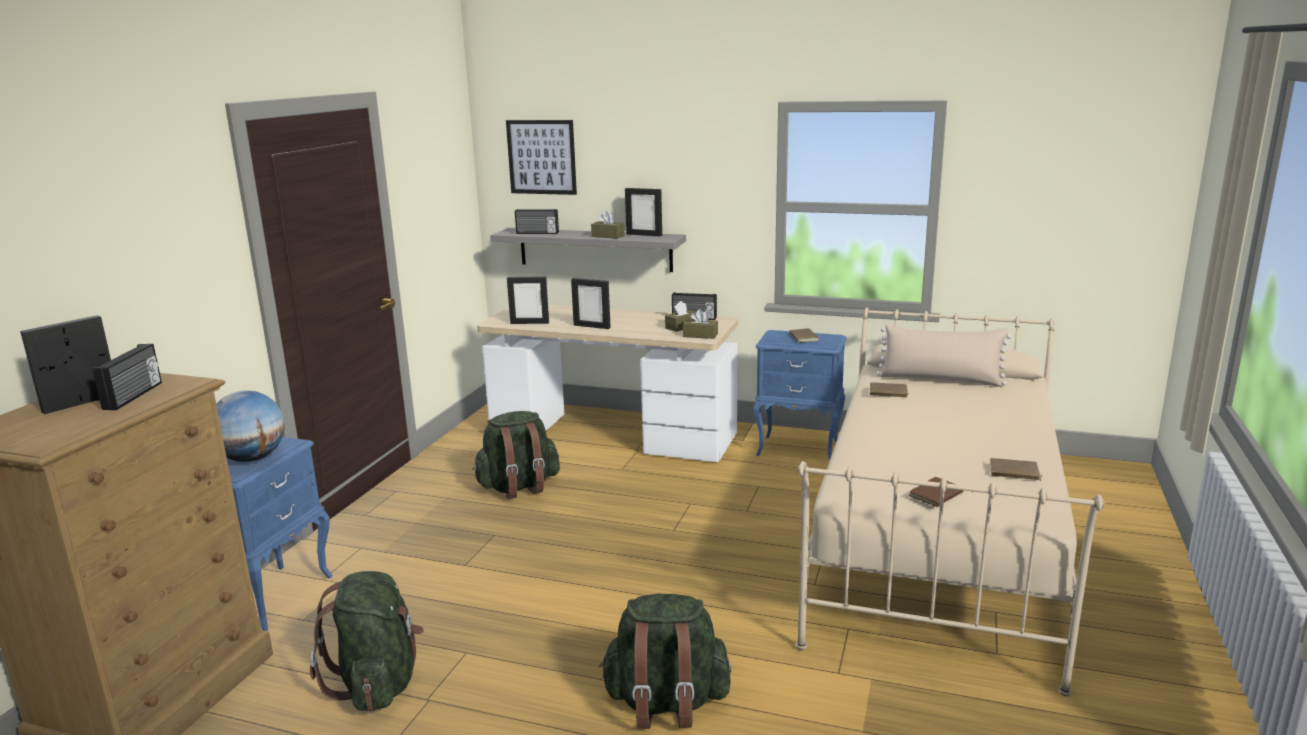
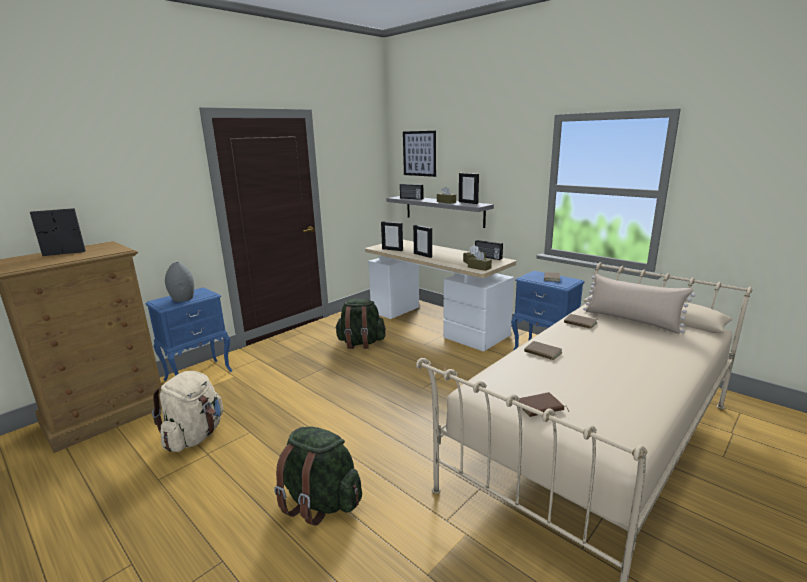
camera: 25 degrees right, 0 degrees up
radio [92,344,162,410] -> none
globe [216,390,285,462] -> grey vase [165,262,194,302]
green backpack [310,571,424,711] -> beige backpack [152,371,223,452]
brown book [990,458,1043,481] -> brown book moved to [524,341,563,360]

